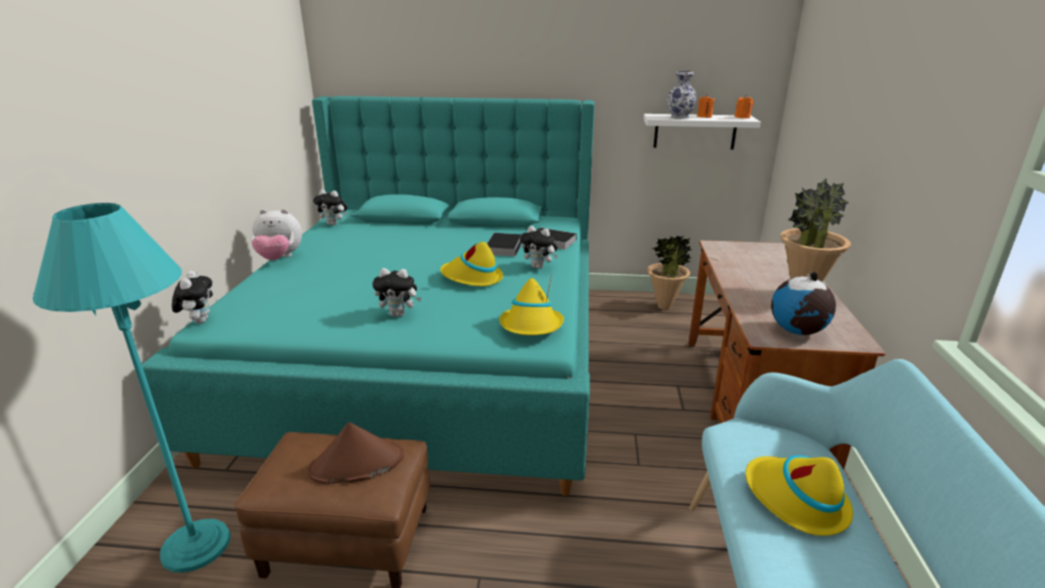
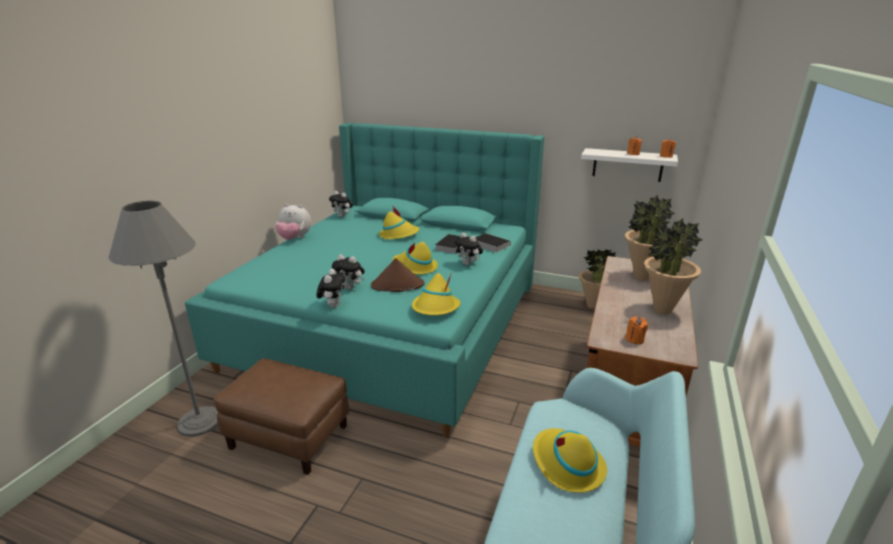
camera: 15 degrees right, 0 degrees up
turquoise floor lamp [33,203,231,573] -> grey floor lamp [109,201,219,437]
plush toy [172,271,213,324] -> plush toy moved to [316,269,345,308]
brown hat [308,422,404,484] -> brown hat moved to [371,258,425,292]
vase [667,71,697,119] -> none
globe [771,272,836,335] -> orange candle [625,317,648,344]
none -> yellow hat [379,205,419,239]
none -> potted plant [625,195,675,280]

